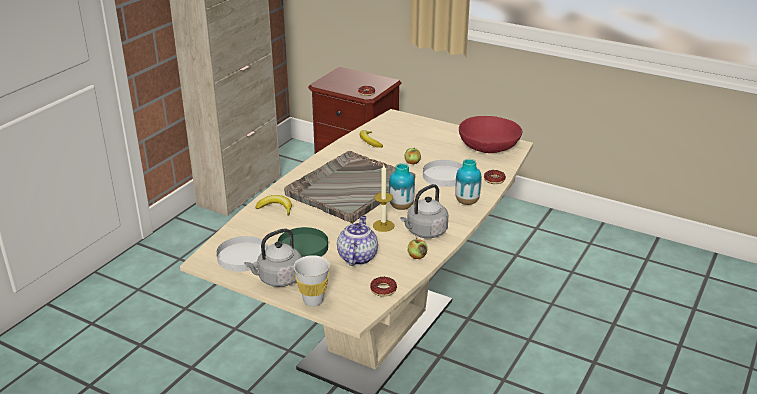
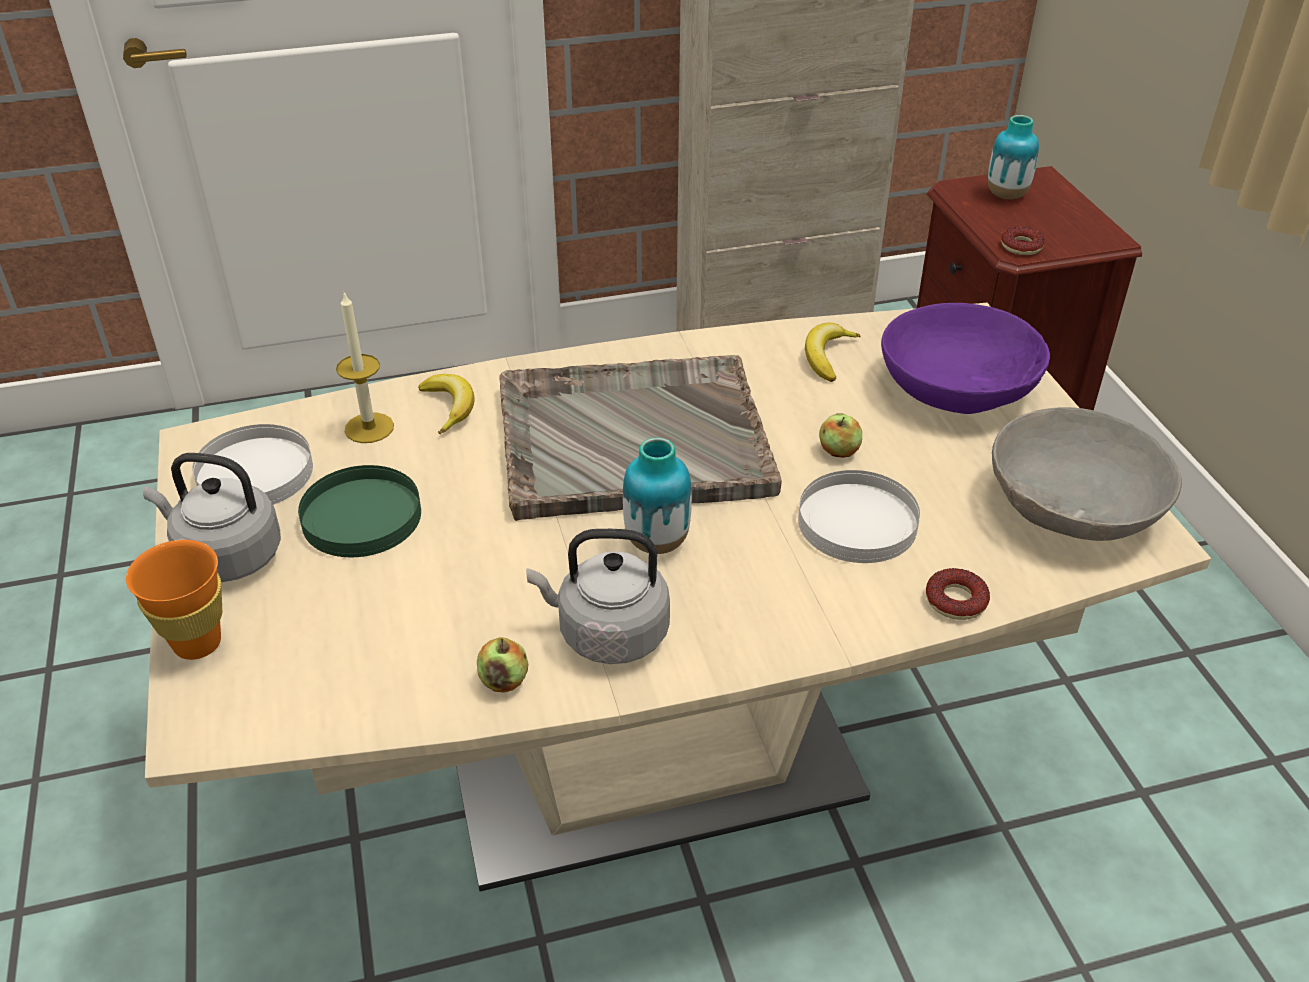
camera: 45 degrees right, 10 degrees up
white cup [294,255,330,307] -> orange cup [126,540,222,660]
teapot [337,215,378,266] -> none
donut [370,277,397,297] -> none
candle [373,165,394,232] -> candle moved to [336,292,394,443]
vase [455,159,482,205] -> vase moved to [988,115,1039,199]
red bowl [459,116,522,153] -> grey bowl [992,407,1182,541]
none -> purple bowl [881,303,1050,414]

